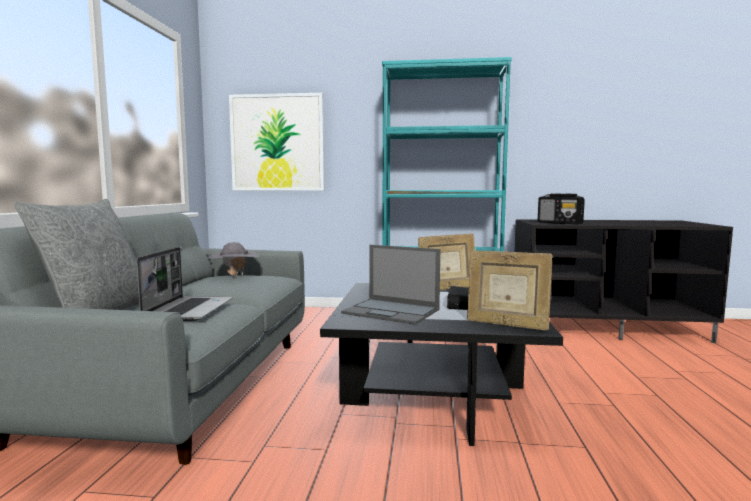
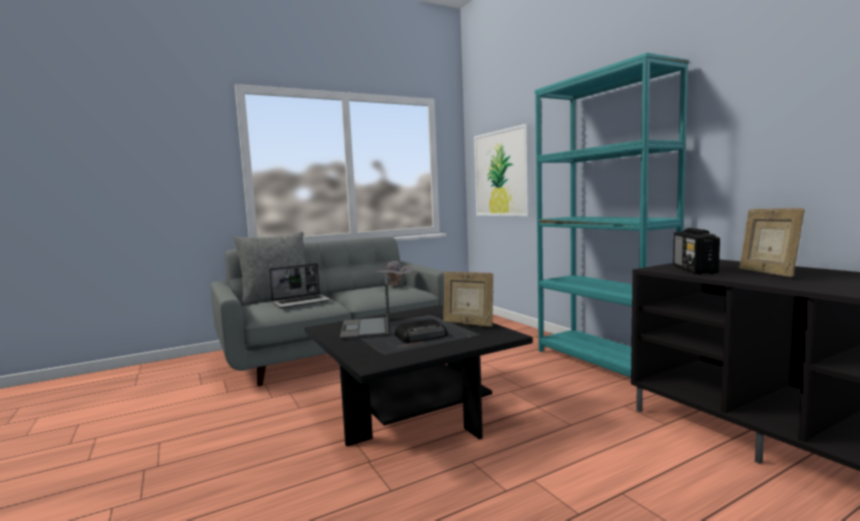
camera: 55 degrees right, 0 degrees up
picture frame [467,250,553,330] -> picture frame moved to [740,208,805,277]

